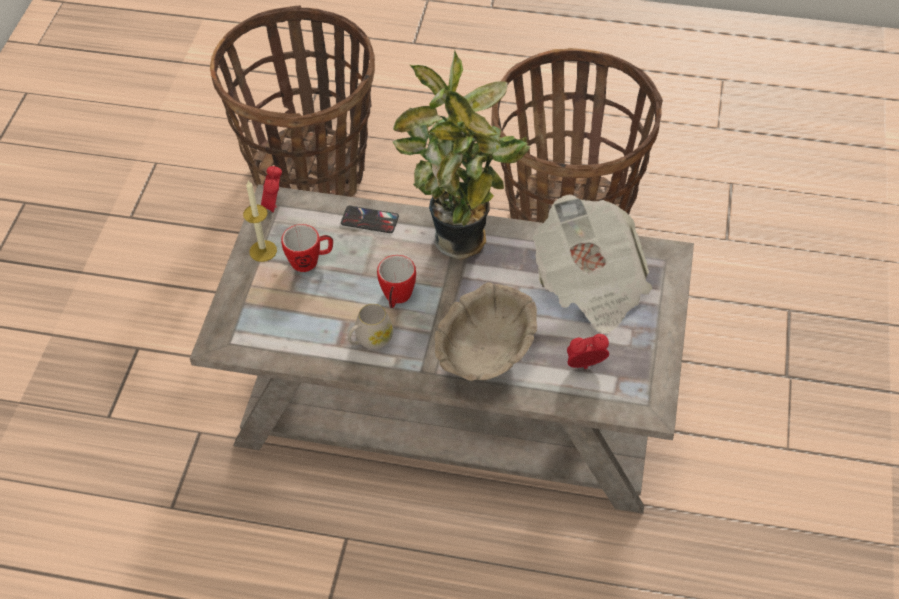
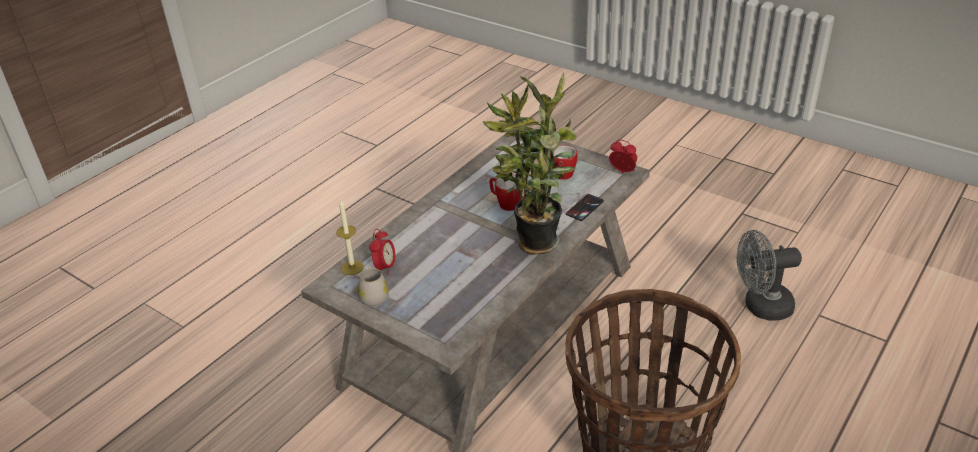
camera: 115 degrees right, 15 degrees down
basket [210,5,375,197] -> grey fan [737,230,802,321]
candle [243,180,277,262] -> candle moved to [336,200,364,275]
white mug [348,304,393,349] -> white mug moved to [358,266,389,307]
beige bowl [435,282,537,381] -> none
newspaper [533,194,652,333] -> none

